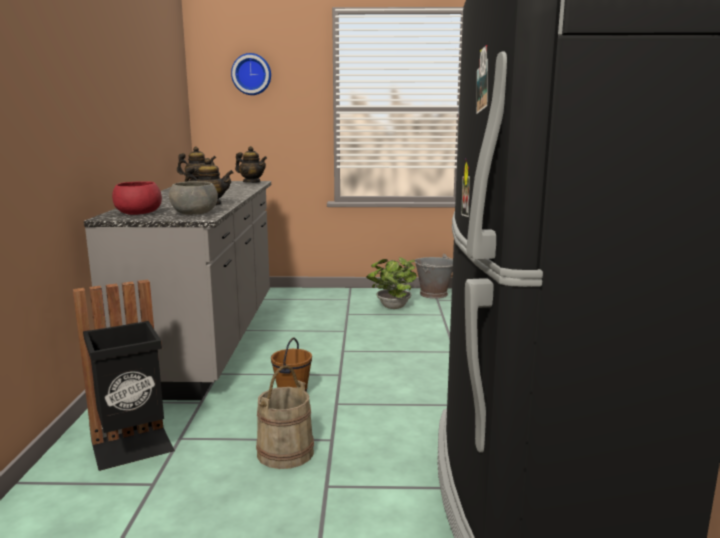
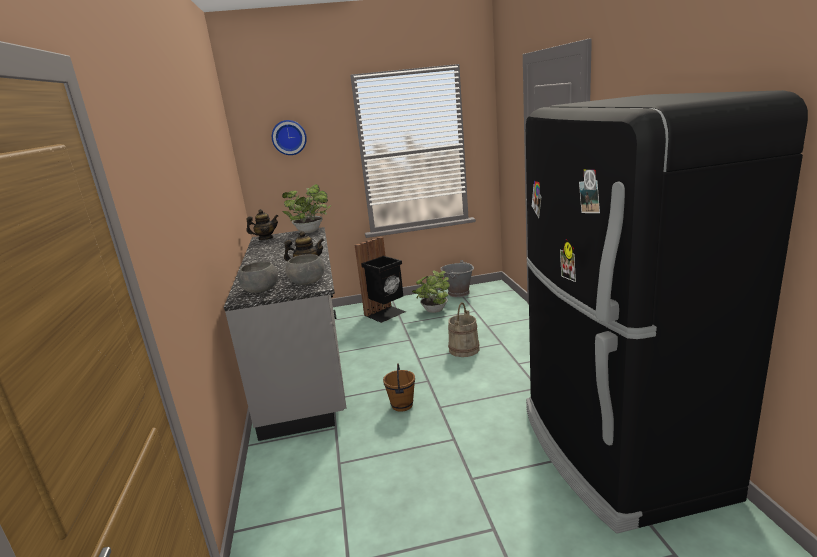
camera: 10 degrees left, 5 degrees up
black trash can [72,280,175,471] -> black trash can moved to [355,237,406,323]
red bowl [112,181,162,215] -> grey bowl [238,261,278,293]
teapot [235,146,267,183] -> potted plant [282,184,332,233]
beige bucket [256,365,314,469] -> beige bucket moved to [448,302,480,357]

